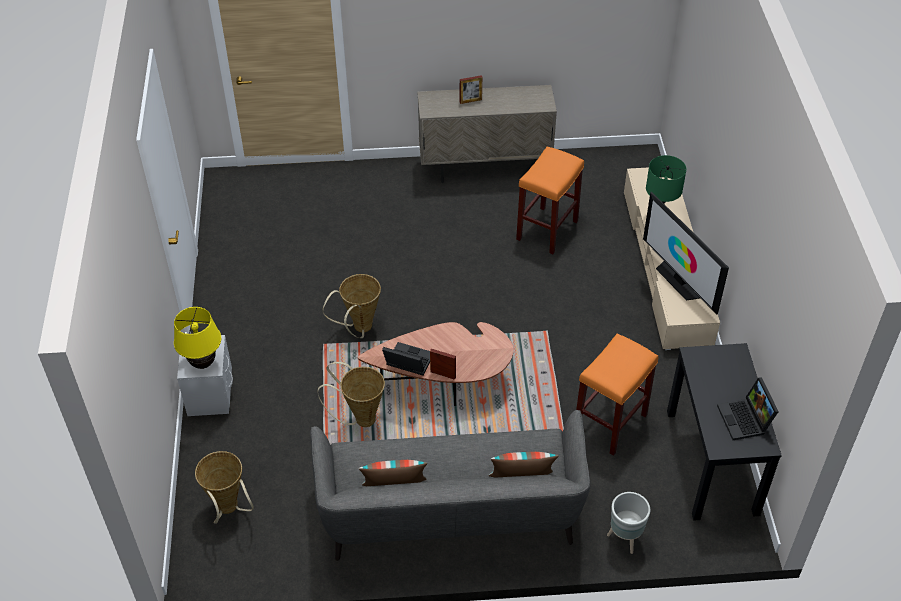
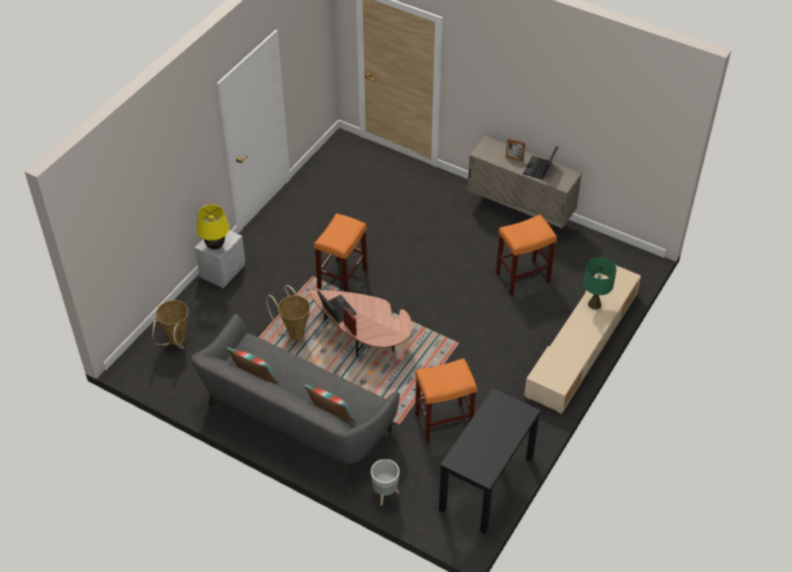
camera: 35 degrees right, 0 degrees up
basket [323,274,381,338] -> orange stool [314,213,367,292]
television [643,192,729,314] -> none
laptop [717,377,779,440] -> laptop moved to [523,146,558,180]

